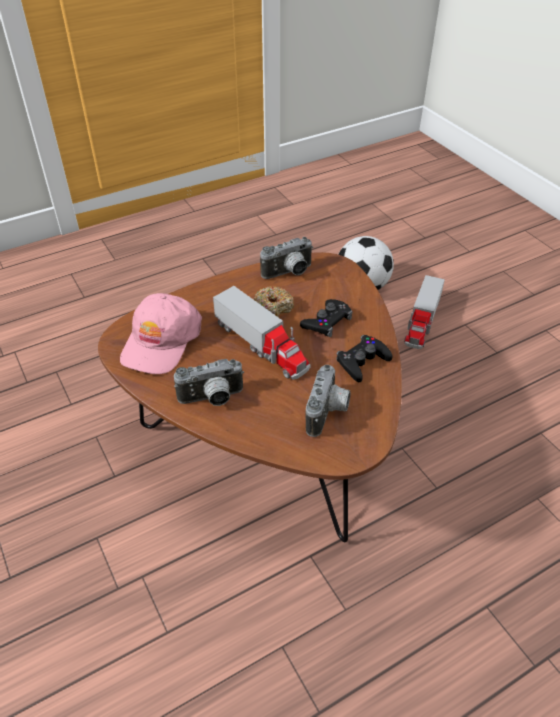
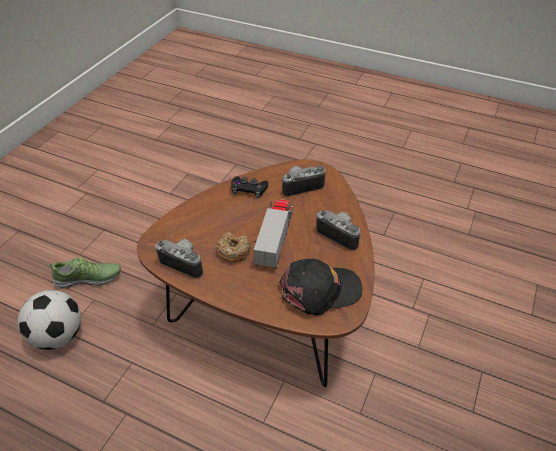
camera: 125 degrees left, 0 degrees up
pink cap [120,293,202,374] -> black cap [279,259,362,316]
black game controller [300,299,353,337] -> none
toy truck [404,275,445,349] -> shoe [48,257,121,288]

